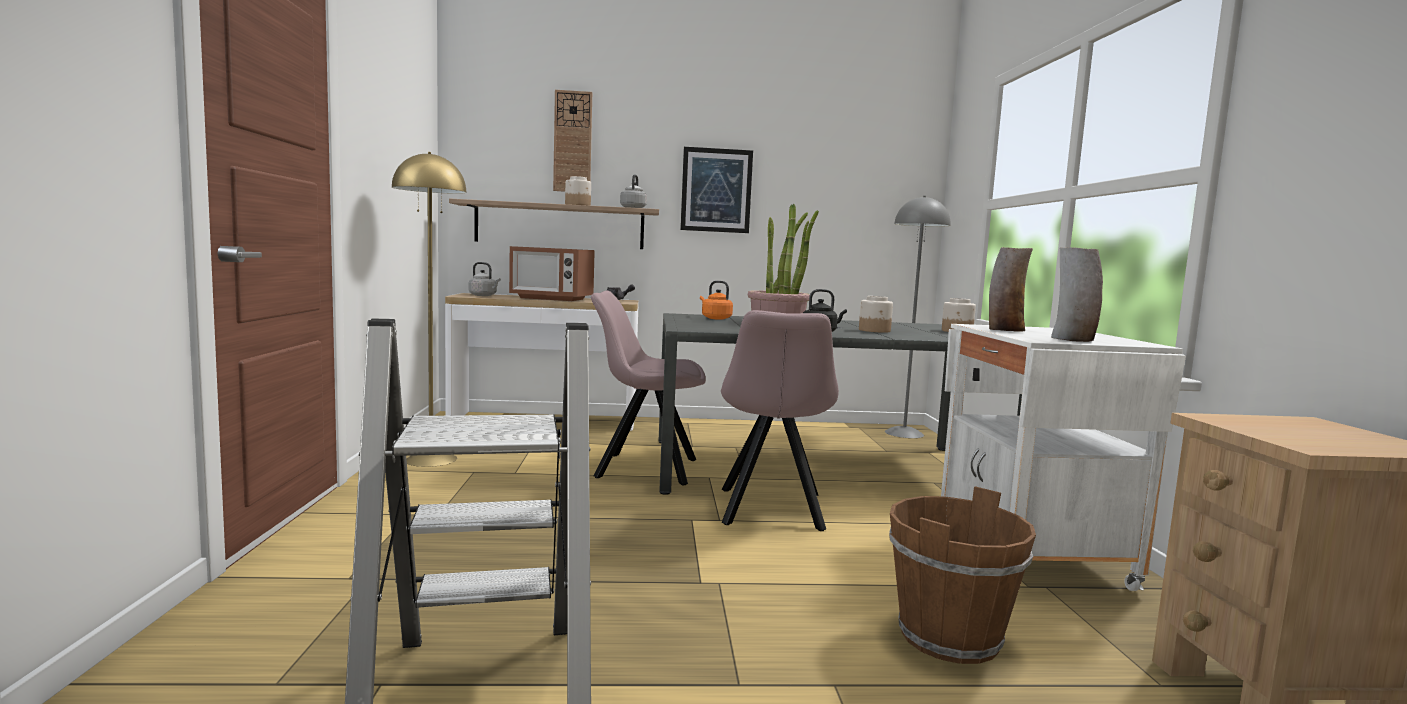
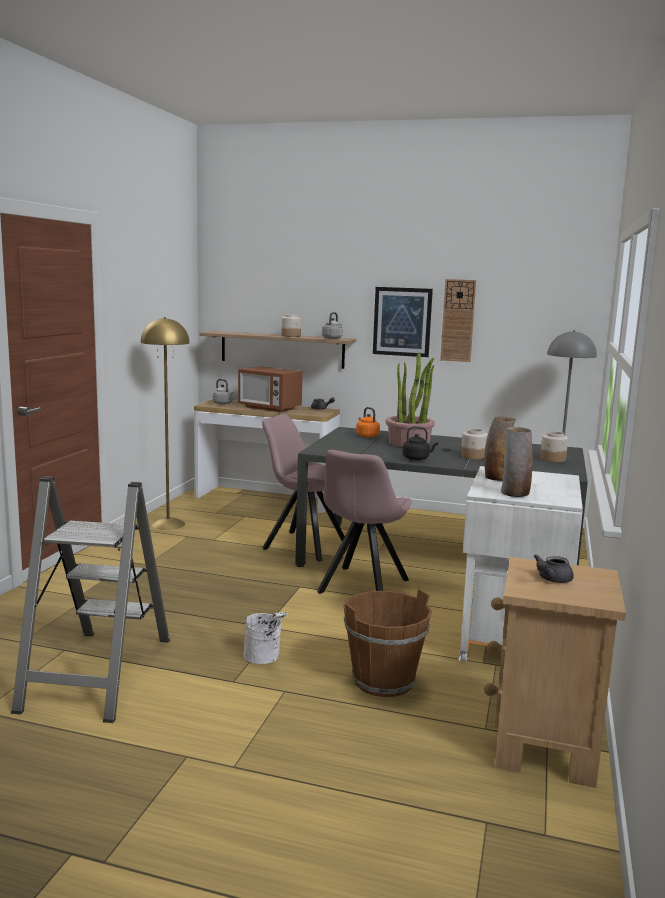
camera: 20 degrees right, 5 degrees up
wall clock [553,90,592,192] -> wall clock moved to [440,279,476,362]
none -> white bucket [243,612,288,664]
none -> grey teapot [534,554,574,583]

